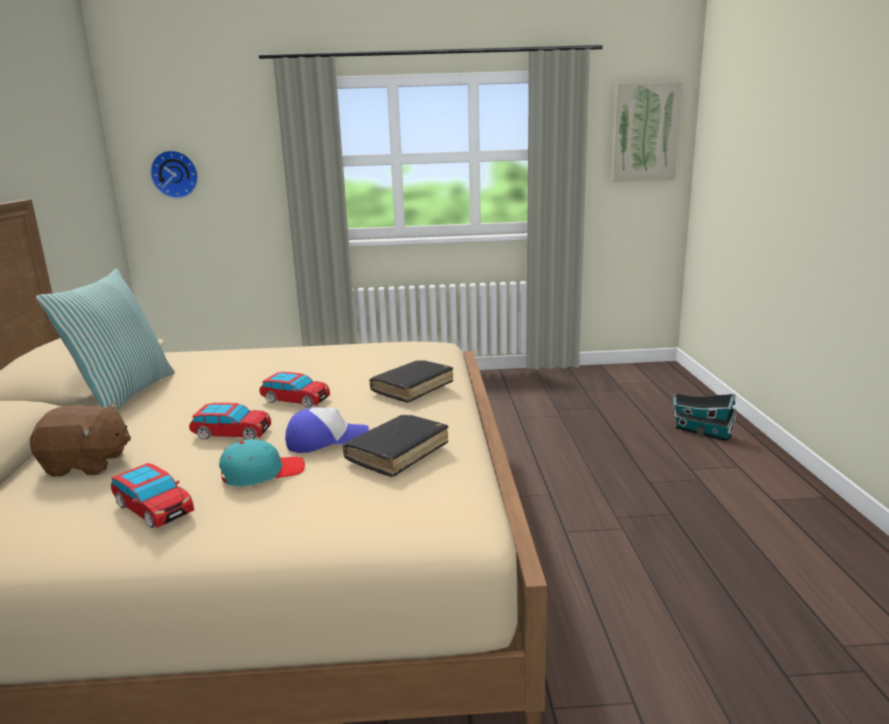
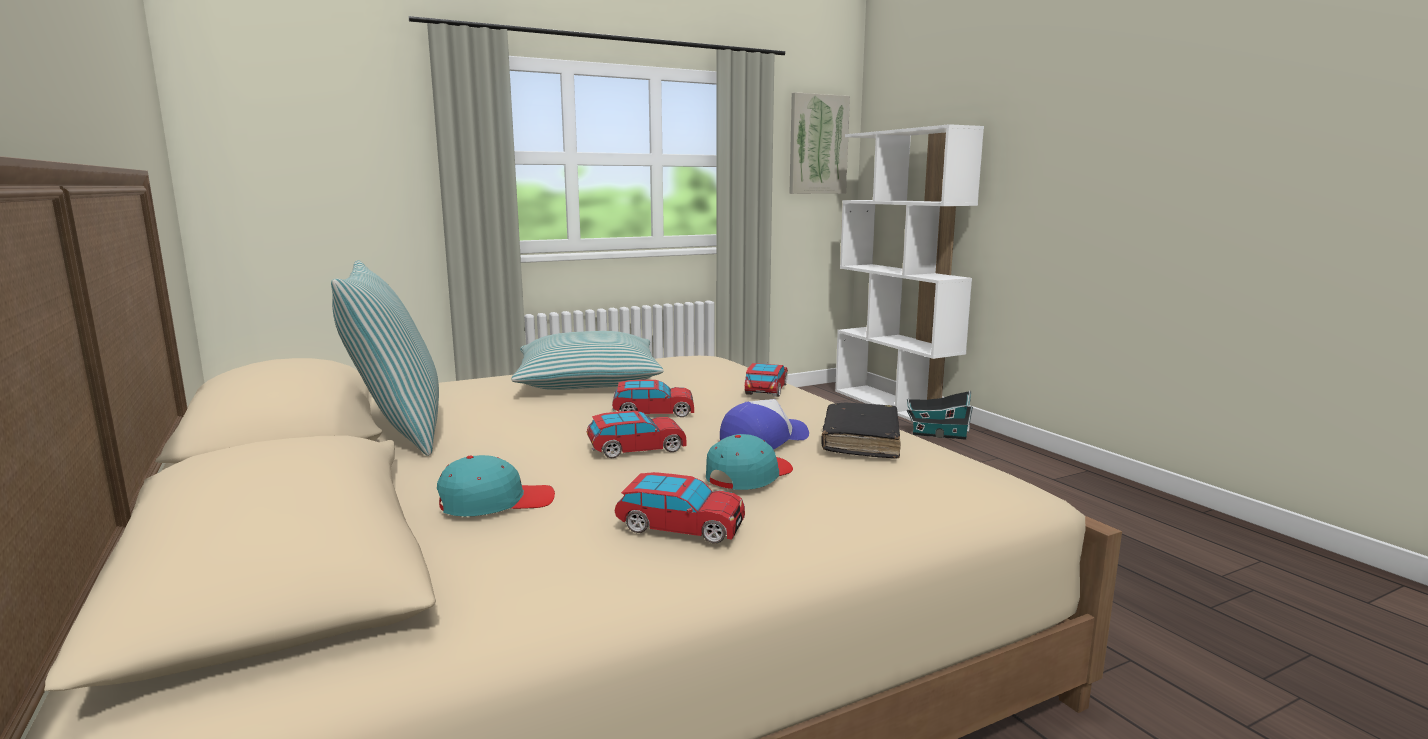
camera: 25 degrees left, 5 degrees down
brown plush toy [30,403,131,477] -> turquoise cap [437,455,555,516]
wall clock [150,150,198,199] -> none
black book [369,360,453,403] -> toy car [745,363,788,397]
none -> pillow [511,331,664,390]
none -> white bookcase [835,124,984,421]

